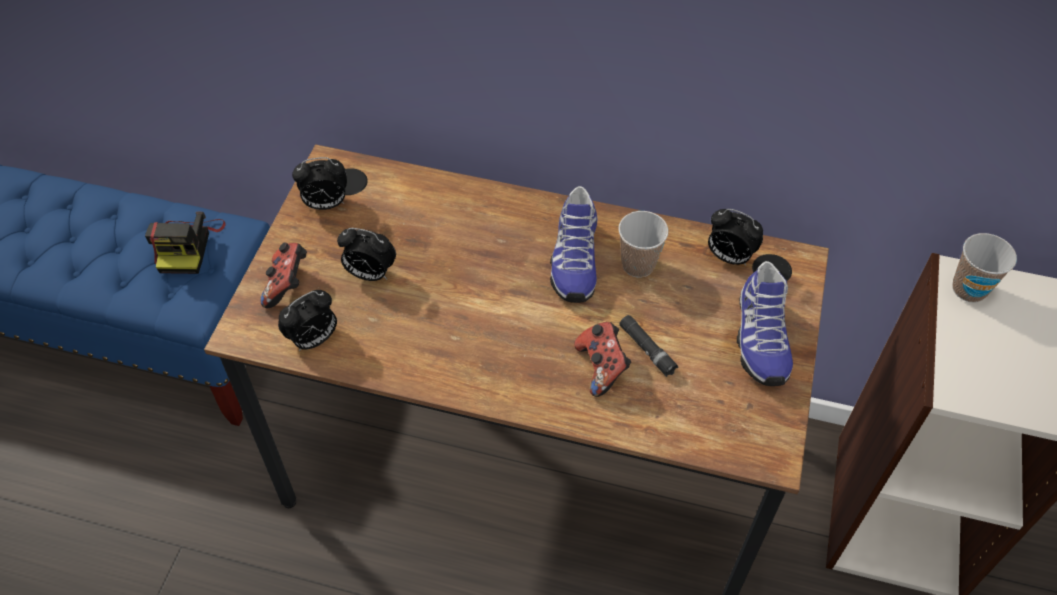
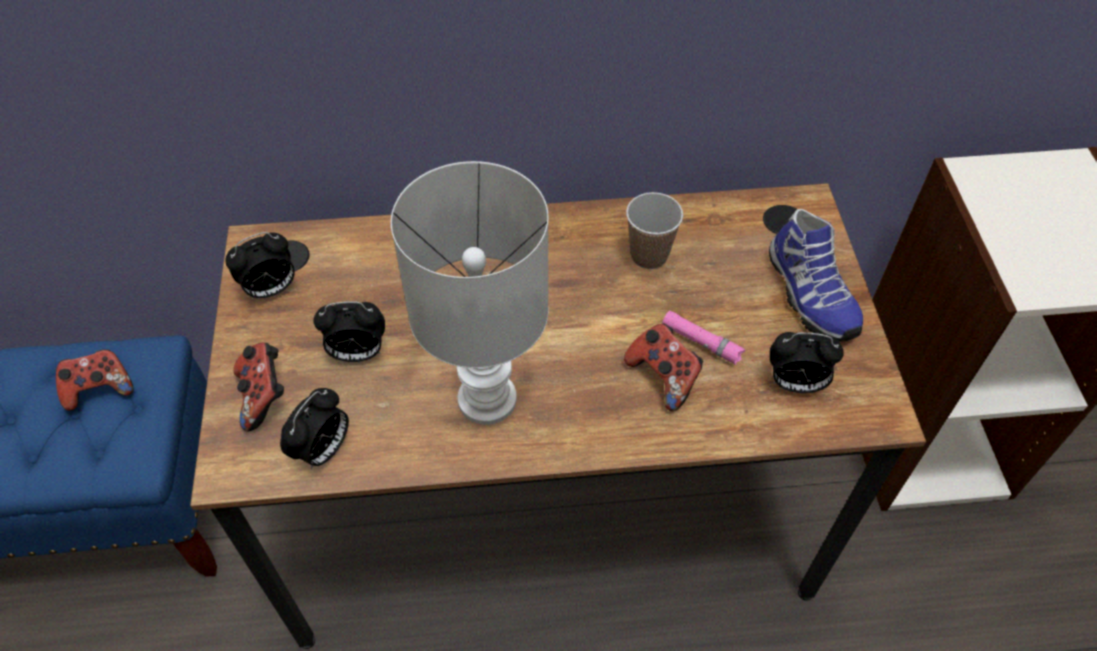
camera: 20 degrees left, 0 degrees up
camera [145,212,226,274] -> game controller [56,349,134,411]
shoe [550,186,597,303] -> none
black flashlight [619,315,678,377] -> pink flashlight [662,311,745,365]
alarm clock [708,209,763,266] -> alarm clock moved to [770,332,843,393]
cup [952,233,1017,303] -> none
none -> white table lamp [391,161,549,425]

